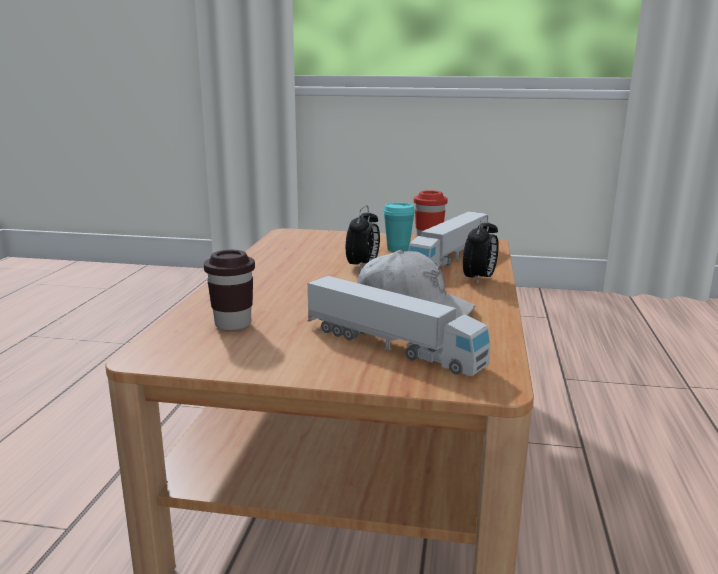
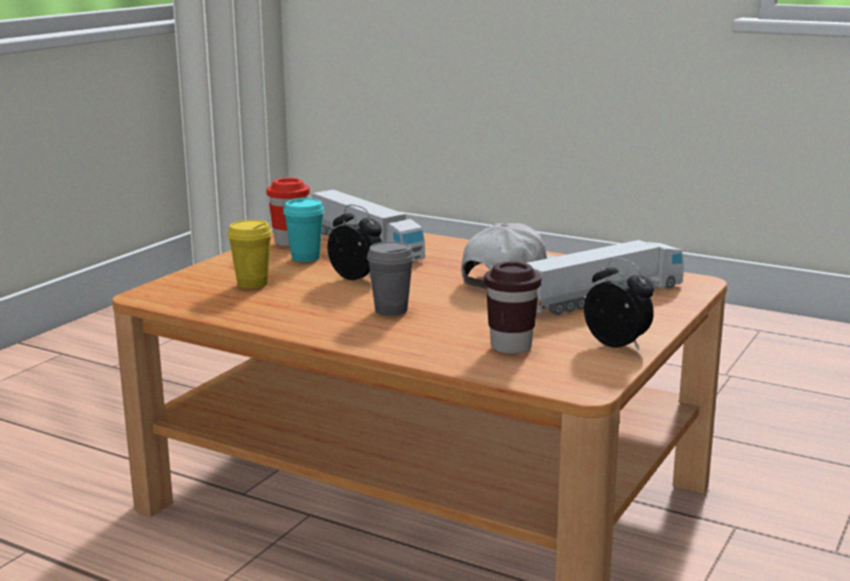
camera: 70 degrees left, 0 degrees up
alarm clock [463,215,499,284] -> alarm clock moved to [584,258,654,351]
none -> yellow cup [227,220,272,289]
none -> grey cup [367,241,415,316]

